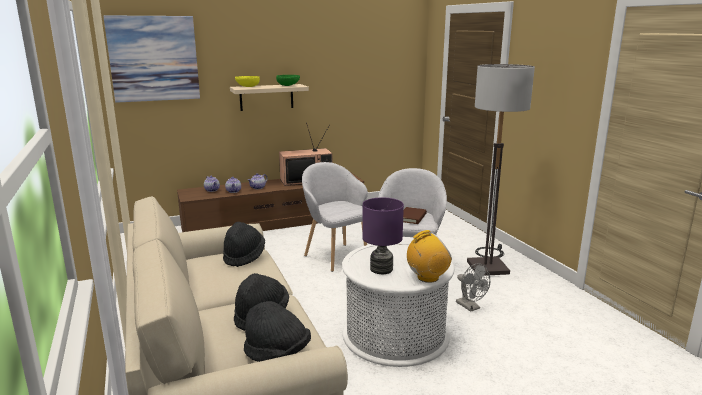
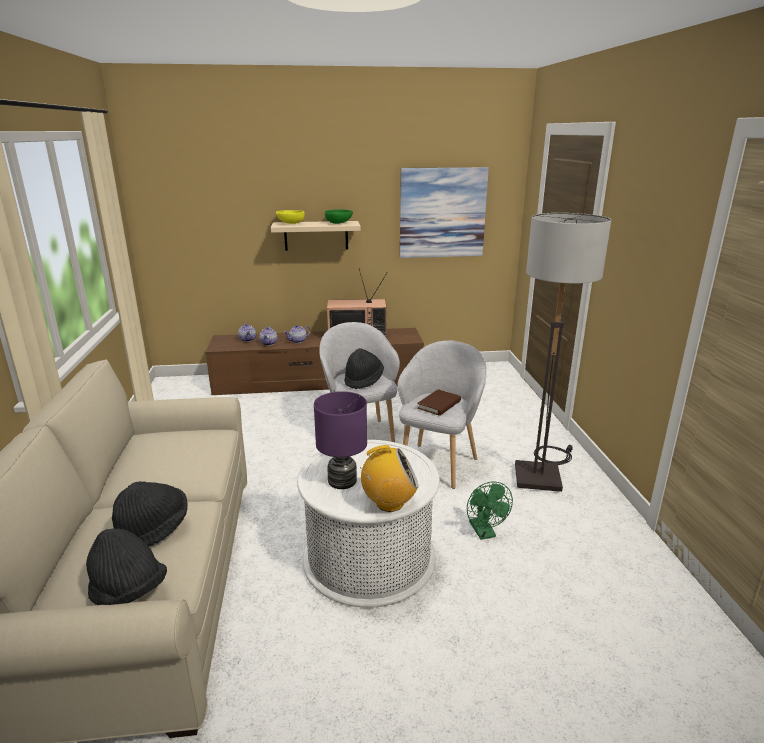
camera: 15 degrees right, 5 degrees up
picture [103,15,200,103] -> picture moved to [400,167,489,258]
black hat [223,222,265,267] -> black hat moved to [344,348,384,389]
grey fan [456,263,490,312] -> green fan [467,481,513,540]

